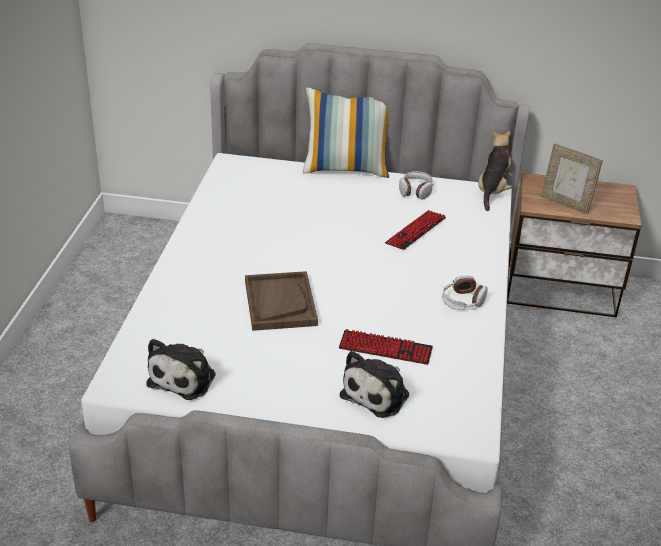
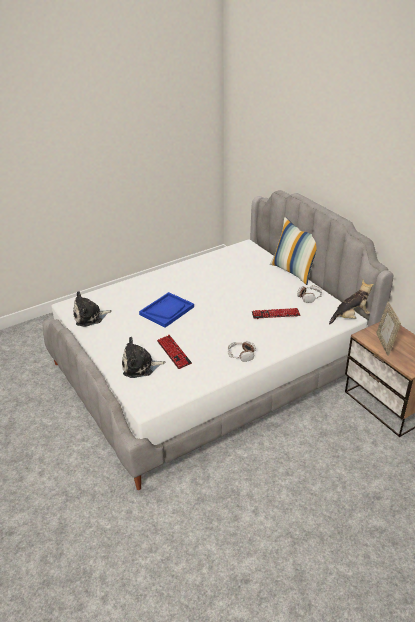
camera: 50 degrees right, 0 degrees up
brown tray [245,271,318,331] -> blue tray [139,292,194,328]

